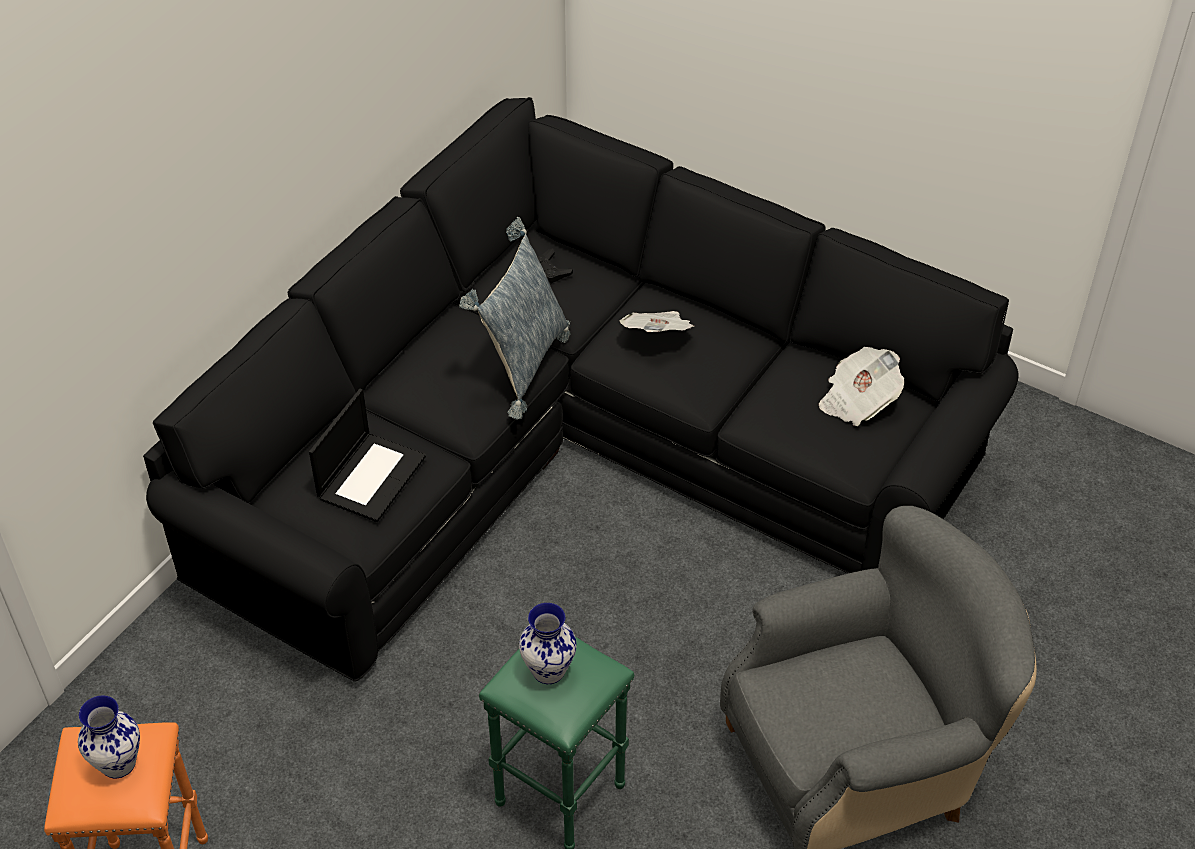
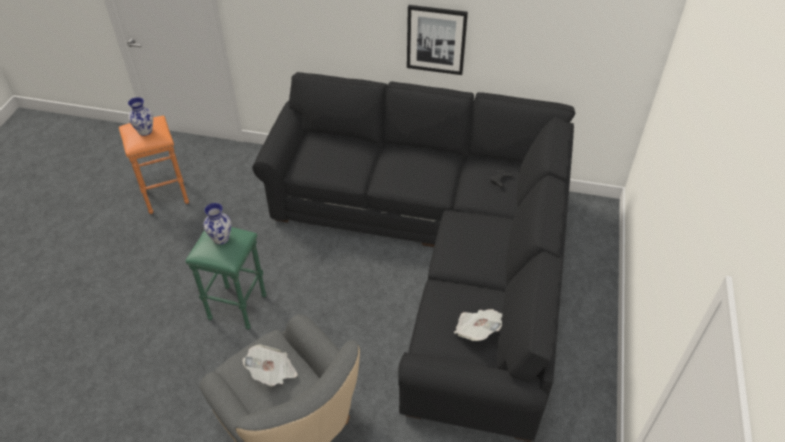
camera: 70 degrees right, 0 degrees up
laptop [309,389,426,522] -> none
pillow [459,216,571,420] -> none
newspaper [620,311,694,332] -> newspaper moved to [242,344,298,386]
none -> picture [407,5,468,75]

